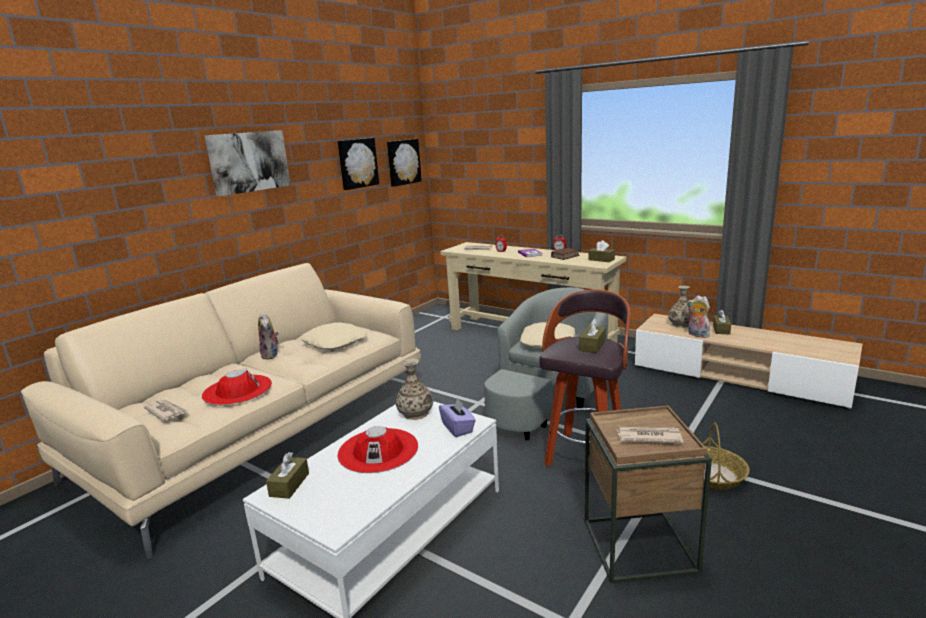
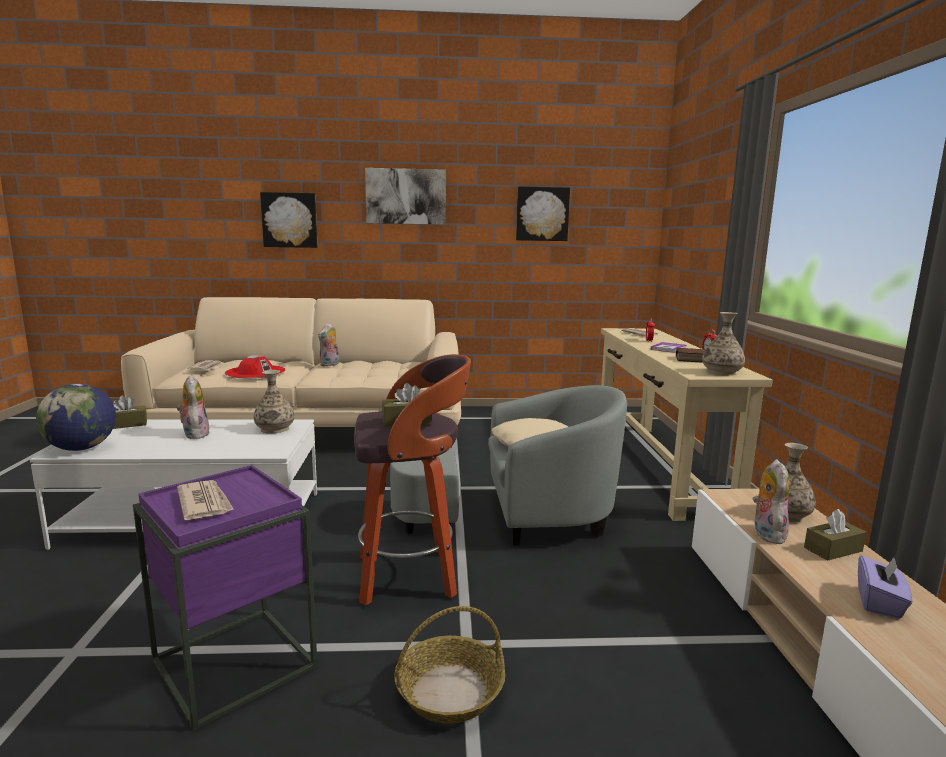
camera: 50 degrees right, 5 degrees down
beige pillow [301,323,367,350] -> none
red hat [338,426,418,473] -> plush toy [177,374,209,439]
picture [387,139,422,187] -> picture moved to [260,192,318,248]
purple tissue box [439,398,476,437] -> purple tissue box moved to [858,555,912,619]
brown side table [585,405,712,583] -> purple side table [133,465,318,731]
brown tissue box [588,240,615,262] -> vase [702,312,745,376]
none -> globe [36,384,116,451]

